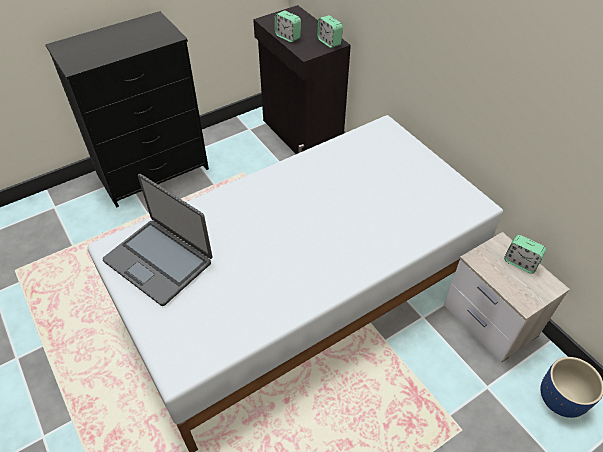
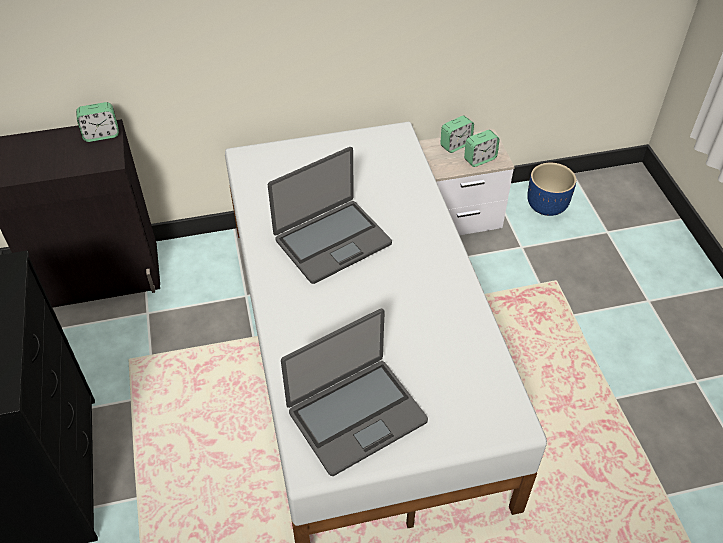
camera: 70 degrees left, 0 degrees up
alarm clock [275,10,301,42] -> alarm clock moved to [464,130,500,167]
none -> laptop [268,147,392,284]

